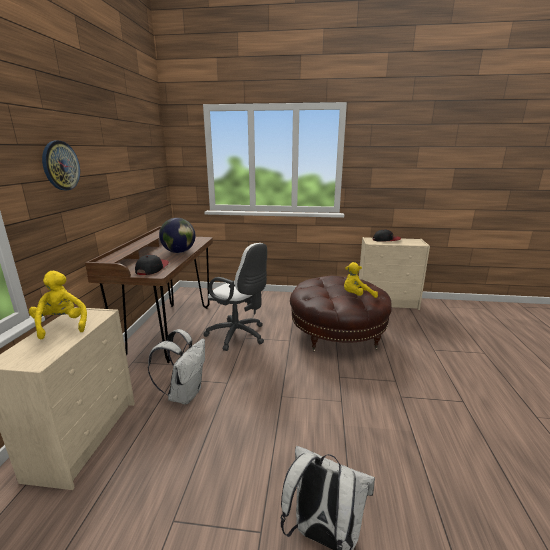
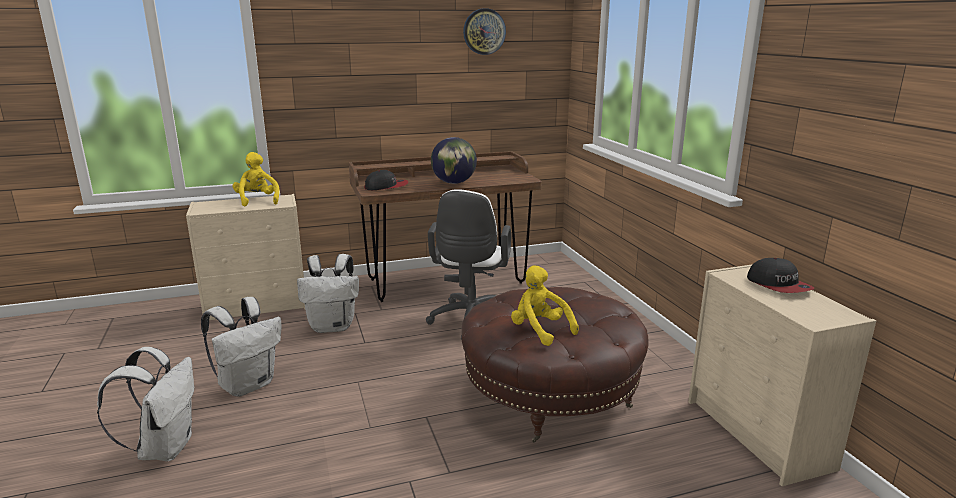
camera: 65 degrees right, 0 degrees up
yellow plush toy [29,271,87,339] -> yellow plush toy turned 60 degrees counterclockwise [232,152,280,206]
wall clock [42,141,80,190] -> wall clock moved to [463,8,506,55]
none -> white backpack [201,297,281,396]

